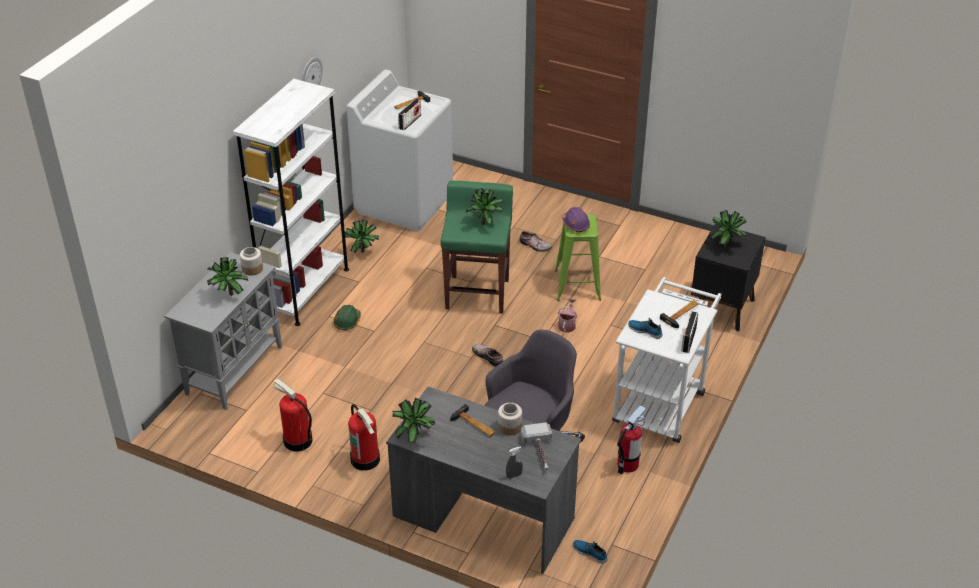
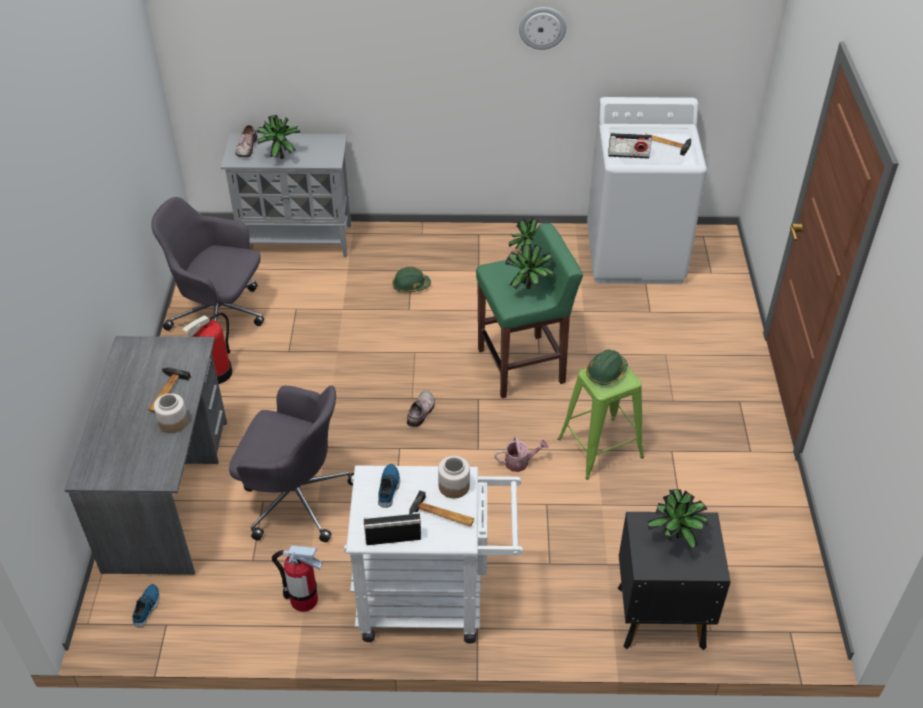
camera: 65 degrees right, 5 degrees up
white bookcase [233,79,349,326] -> none
jar [240,247,263,276] -> jar moved to [438,456,470,498]
fire extinguisher [273,378,313,451] -> grey office chair [151,197,264,331]
potted plant [392,397,435,443] -> none
grey spray bottle [506,446,523,479] -> none
shoe [520,231,552,252] -> shoe moved to [235,125,257,157]
hammer [521,422,552,470] -> none
purple hard hat [562,207,590,232] -> green hard hat [586,349,628,385]

